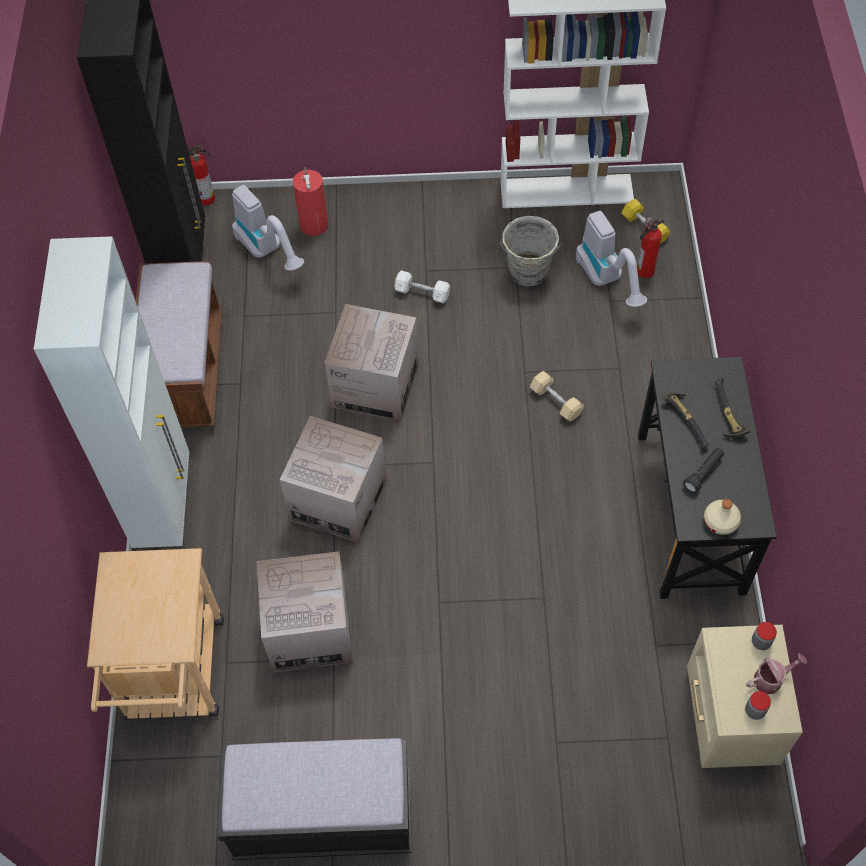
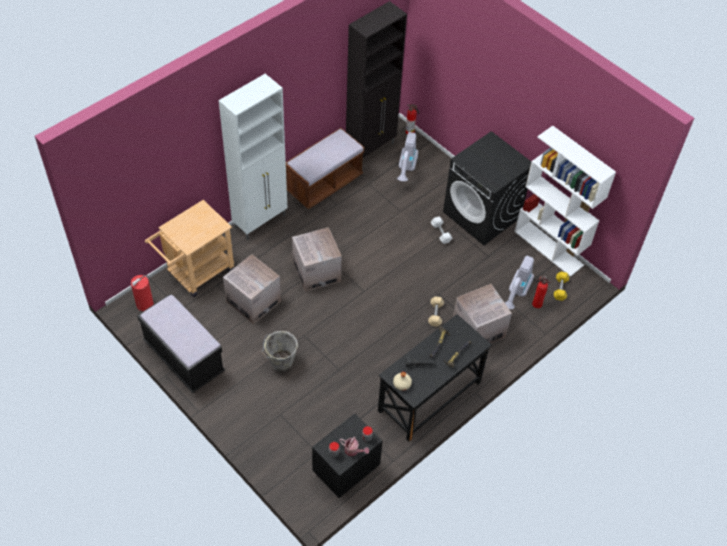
camera: 45 degrees right, 5 degrees down
fire extinguisher [293,167,328,236] -> fire extinguisher moved to [131,275,154,311]
cardboard box [325,304,419,422] -> cardboard box moved to [453,284,512,344]
grey bucket [499,216,561,286] -> grey bucket moved to [262,331,298,371]
beige nightstand [687,625,803,768] -> black nightstand [312,413,383,498]
none -> black washing machine [443,131,531,245]

